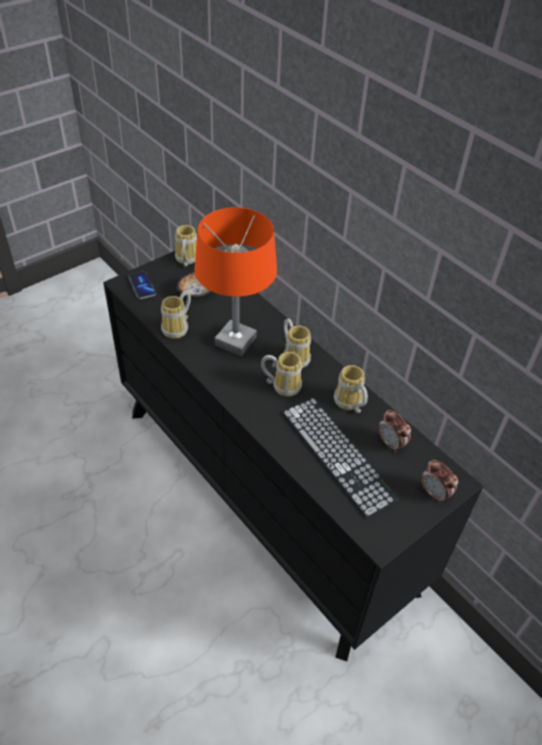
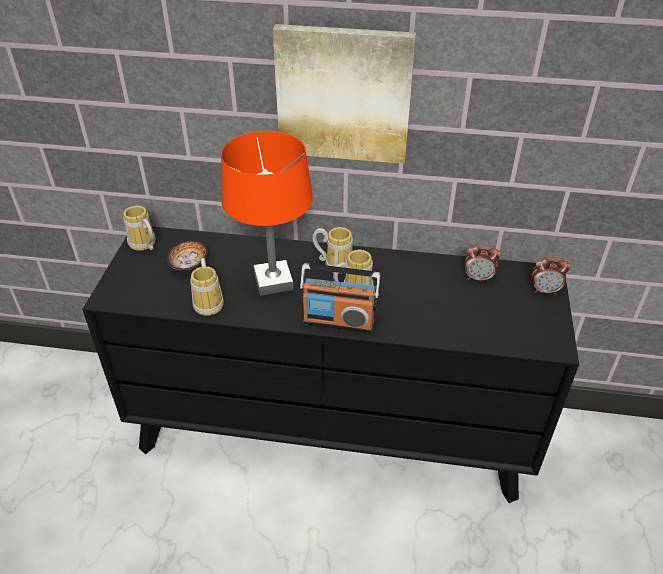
camera: 40 degrees left, 5 degrees down
phone [129,271,156,299] -> none
keyboard [282,398,399,518] -> none
mug [334,365,368,413] -> none
none -> picture [273,24,416,164]
none -> radio [300,263,380,333]

